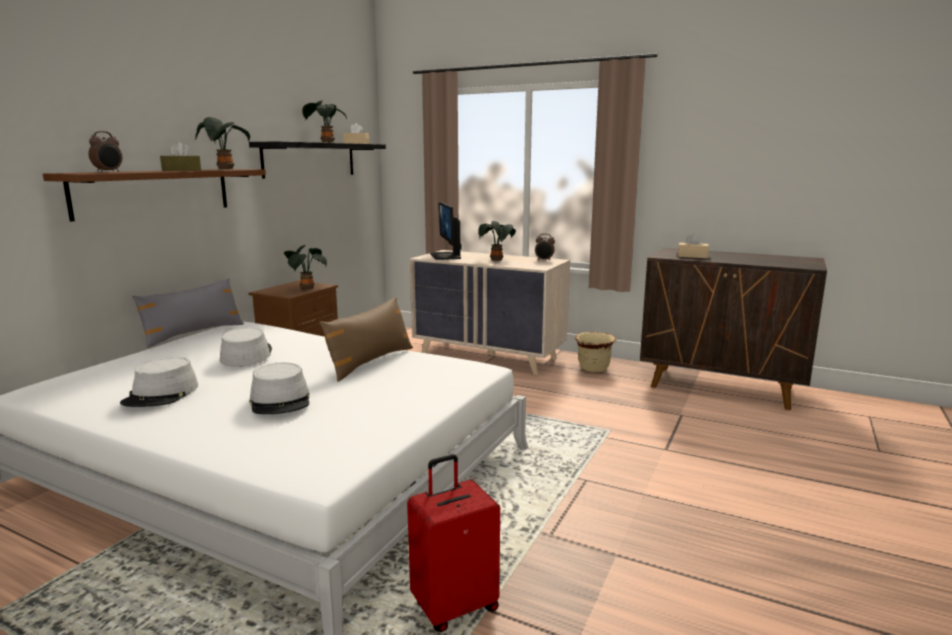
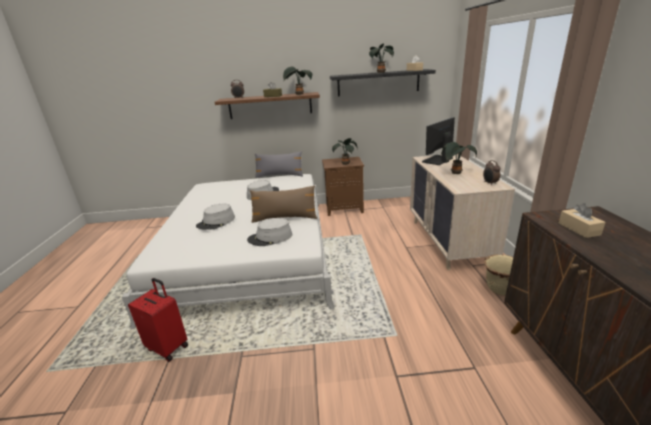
camera: 60 degrees right, 10 degrees up
grey hat [120,357,198,407] -> grey hat moved to [247,218,292,246]

